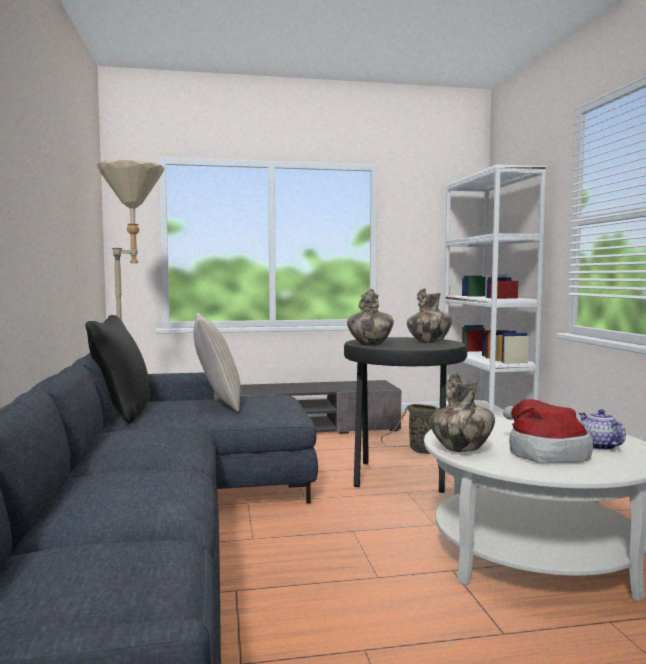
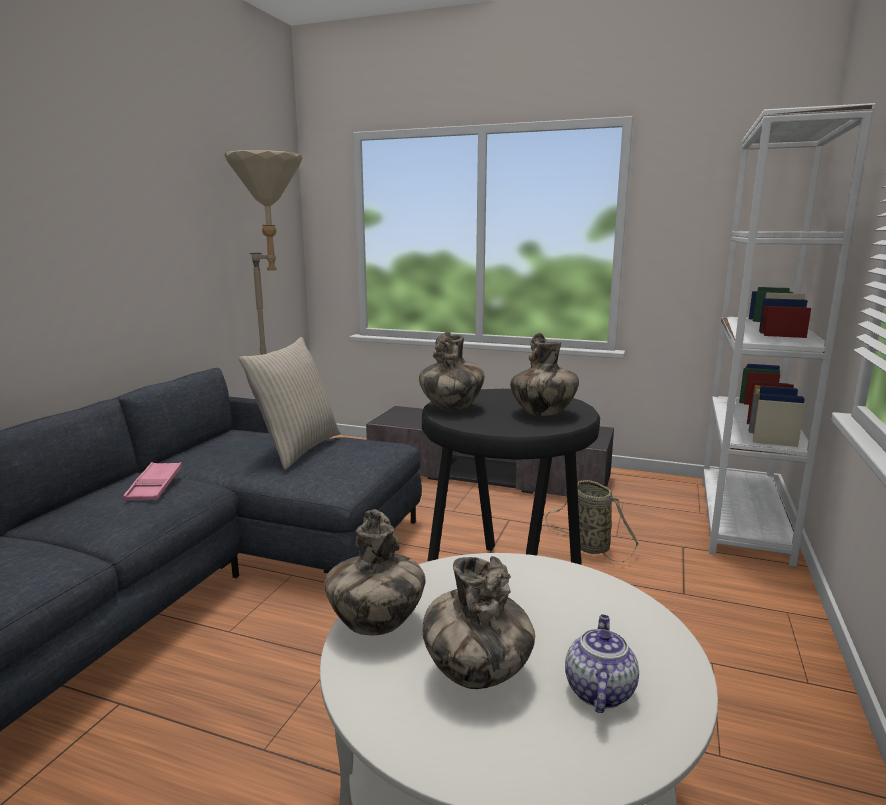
camera: 30 degrees right, 10 degrees up
black pillow [85,315,150,424] -> none
hat [503,399,593,463] -> vase [423,556,535,689]
none -> pink tray [123,462,182,501]

